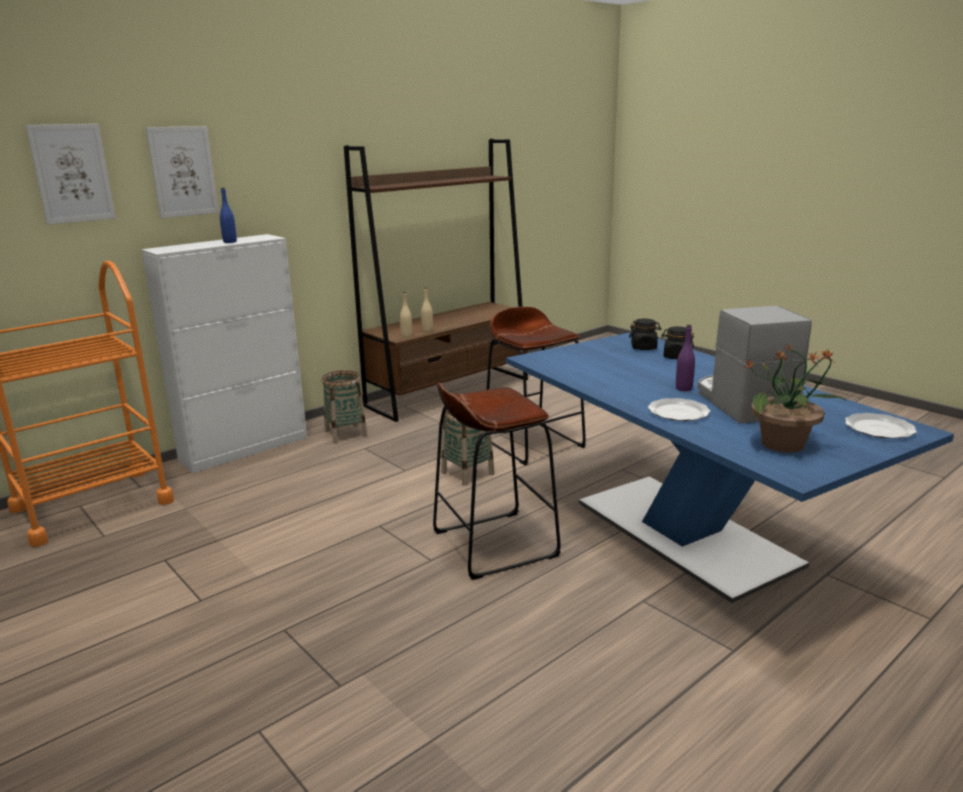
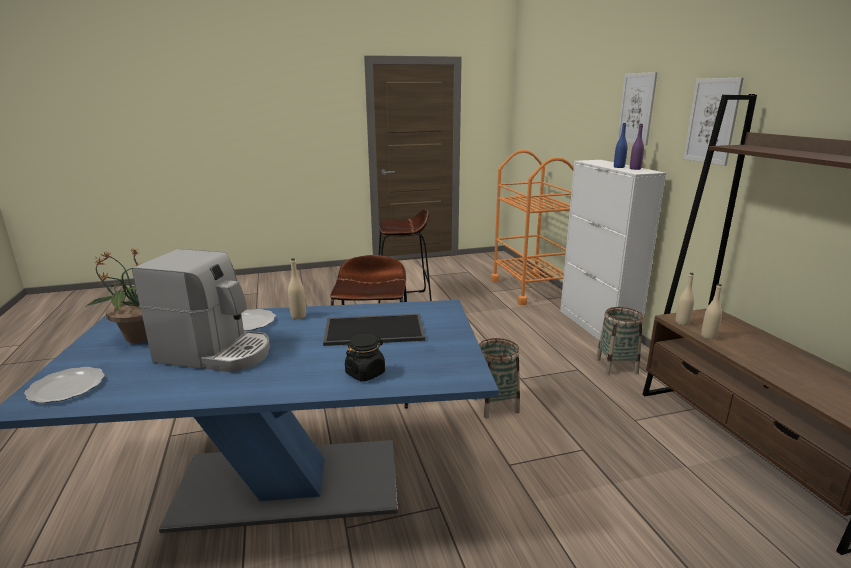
camera: 115 degrees right, 0 degrees up
picture [25,124,116,225] -> picture moved to [683,77,744,166]
brown stool [487,307,586,465] -> brown stool moved to [378,209,432,303]
black jar [629,319,661,350] -> none
purple bottle [676,325,695,391] -> purple bottle moved to [630,124,644,170]
none -> beige bottle [288,258,306,319]
none -> tray [323,314,425,346]

